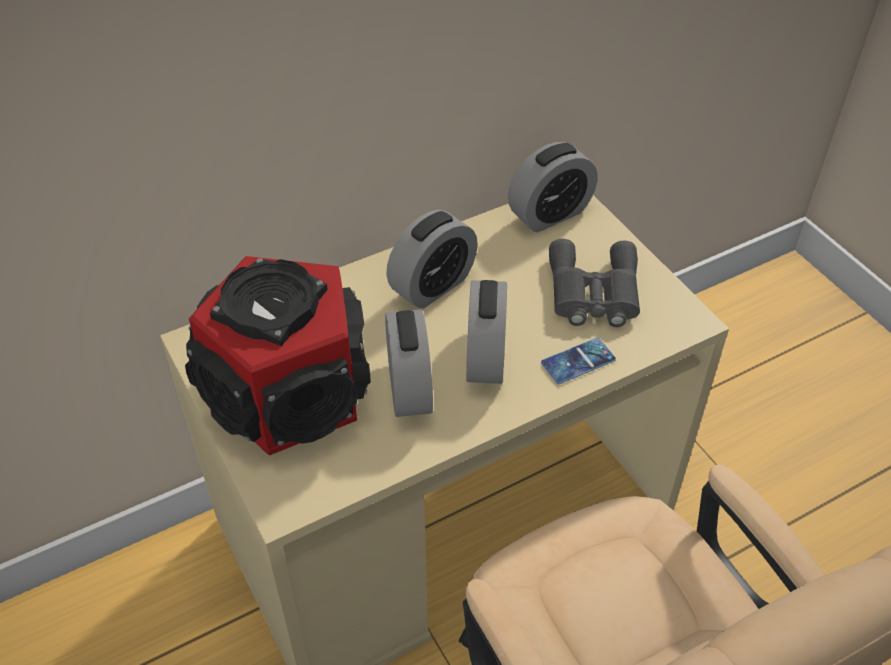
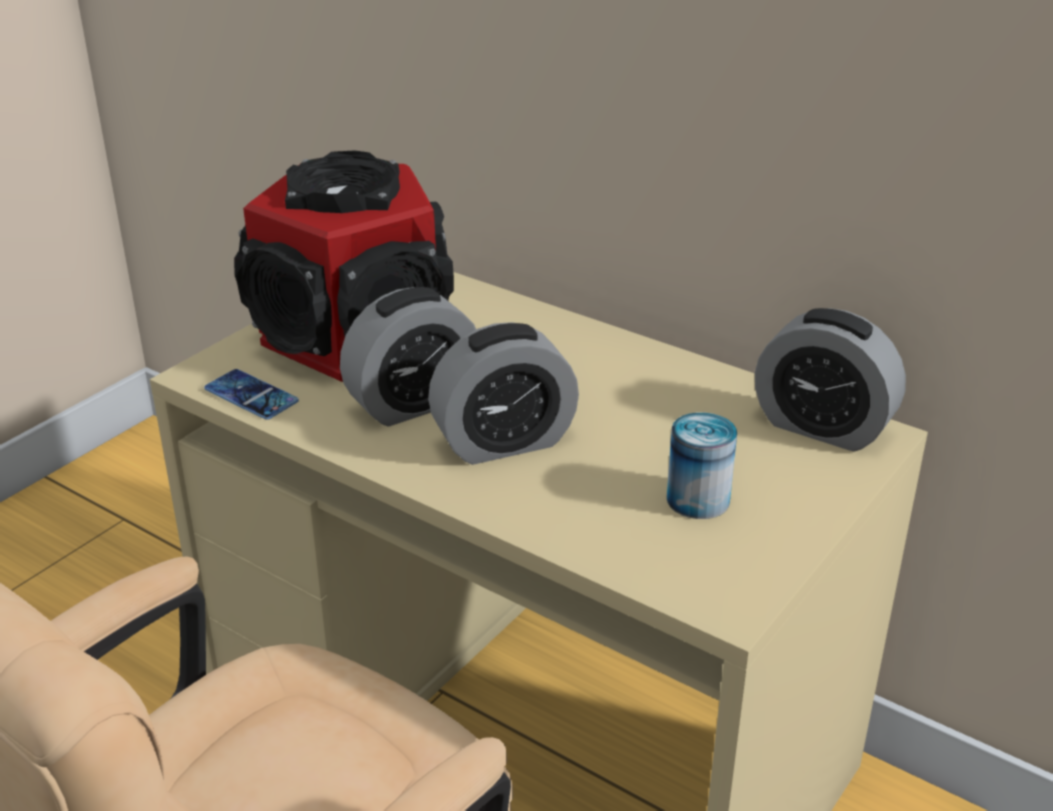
camera: 65 degrees right, 15 degrees down
alarm clock [386,210,478,309] -> none
phone [541,338,616,384] -> phone moved to [204,369,299,420]
grey binoculars [549,239,640,327] -> can [667,412,737,519]

